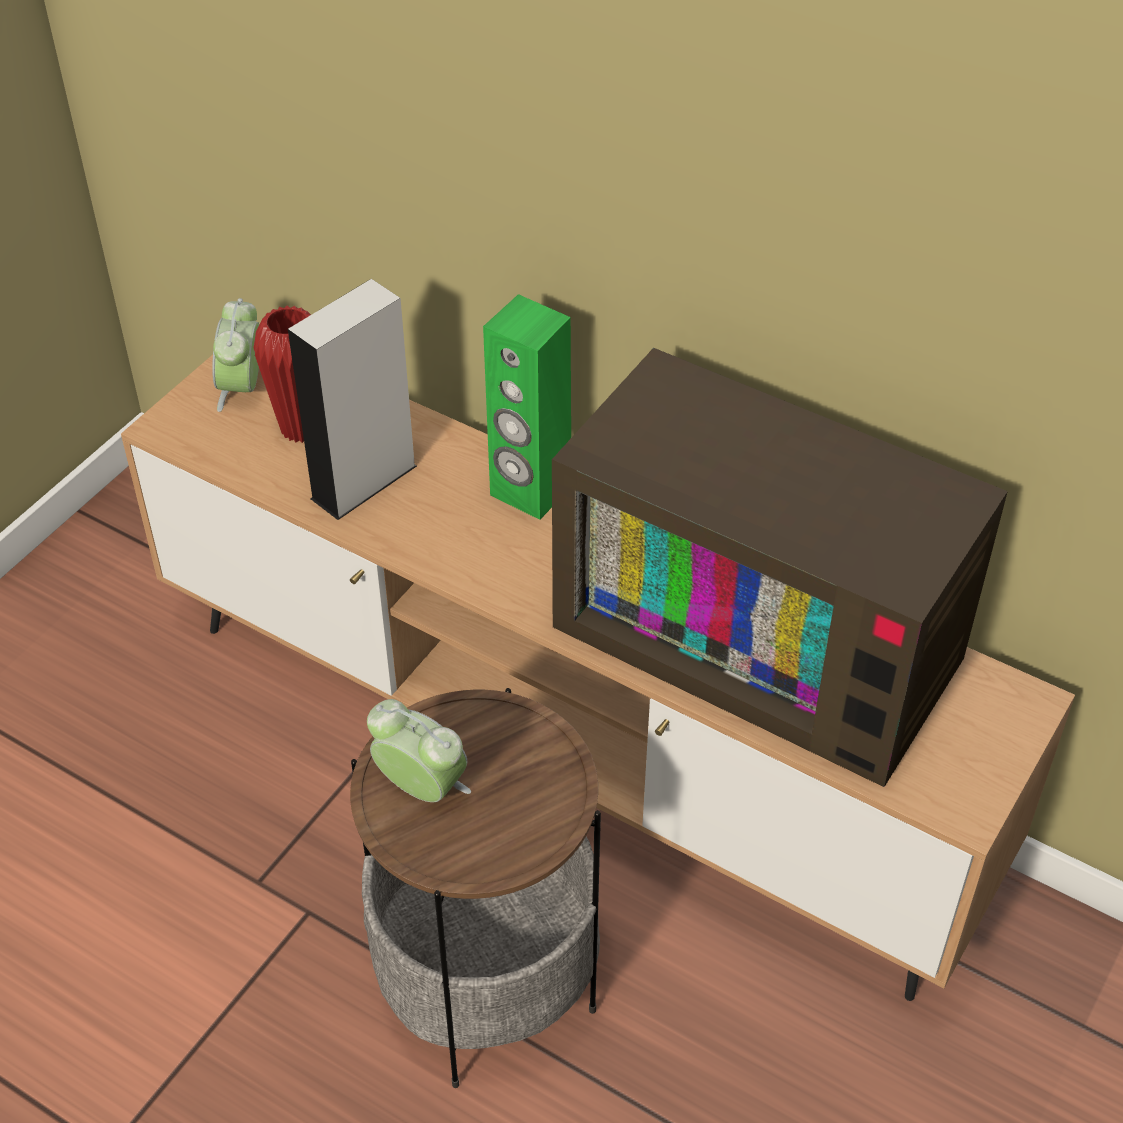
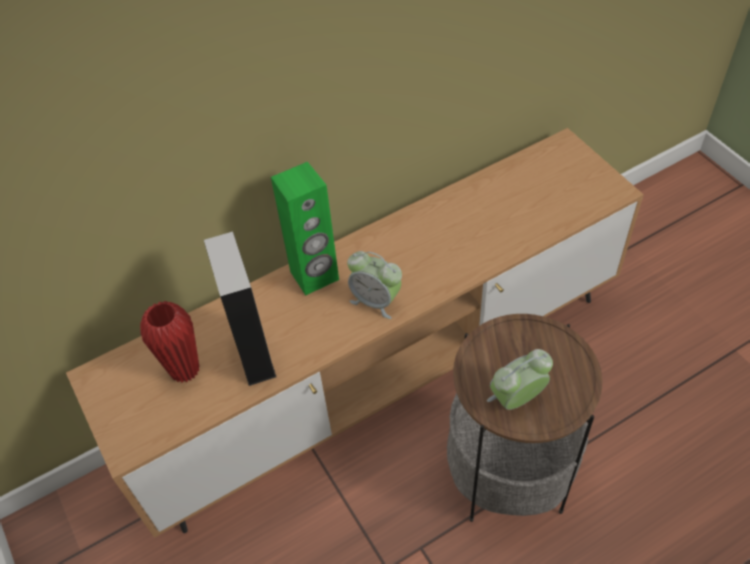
camera: 60 degrees left, 5 degrees up
alarm clock [212,298,259,412] -> alarm clock moved to [347,251,402,319]
television [552,348,1008,787] -> none

